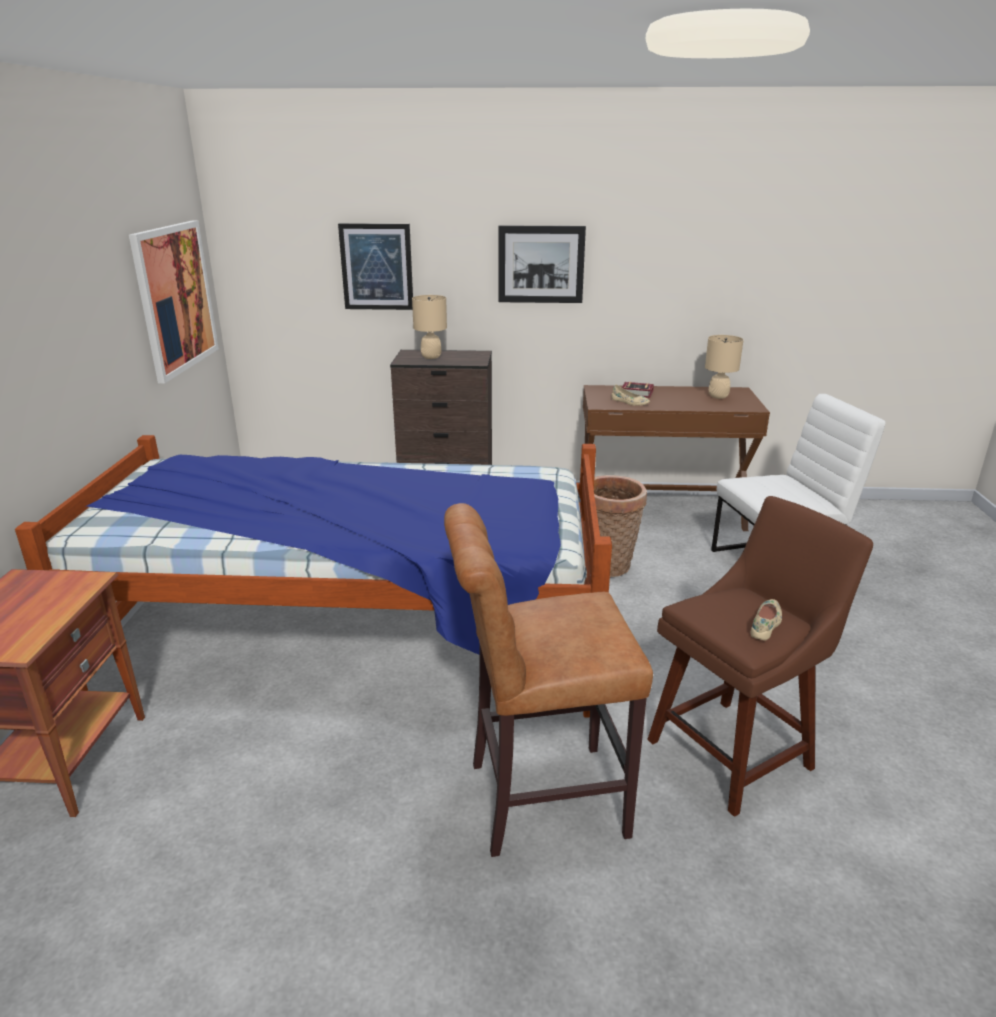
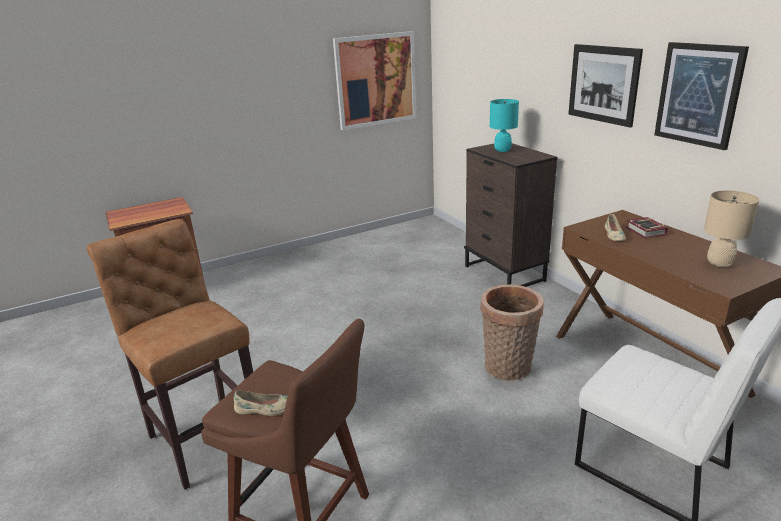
camera: 60 degrees right, 0 degrees up
bed [15,435,612,718] -> none
picture [338,223,413,310] -> picture moved to [654,42,749,150]
beige table lamp [412,295,447,359] -> turquoise table lamp [490,99,519,152]

